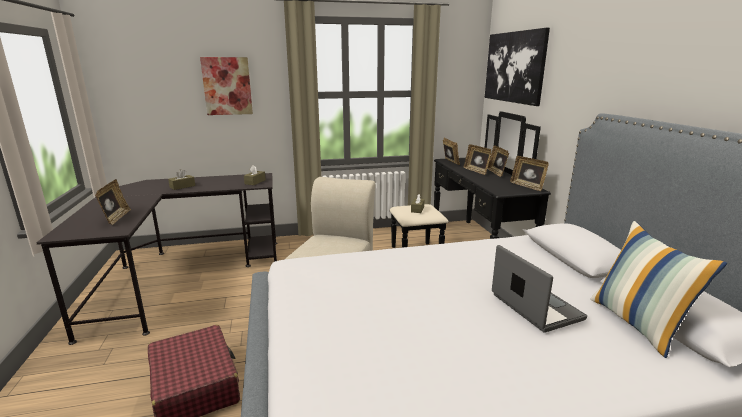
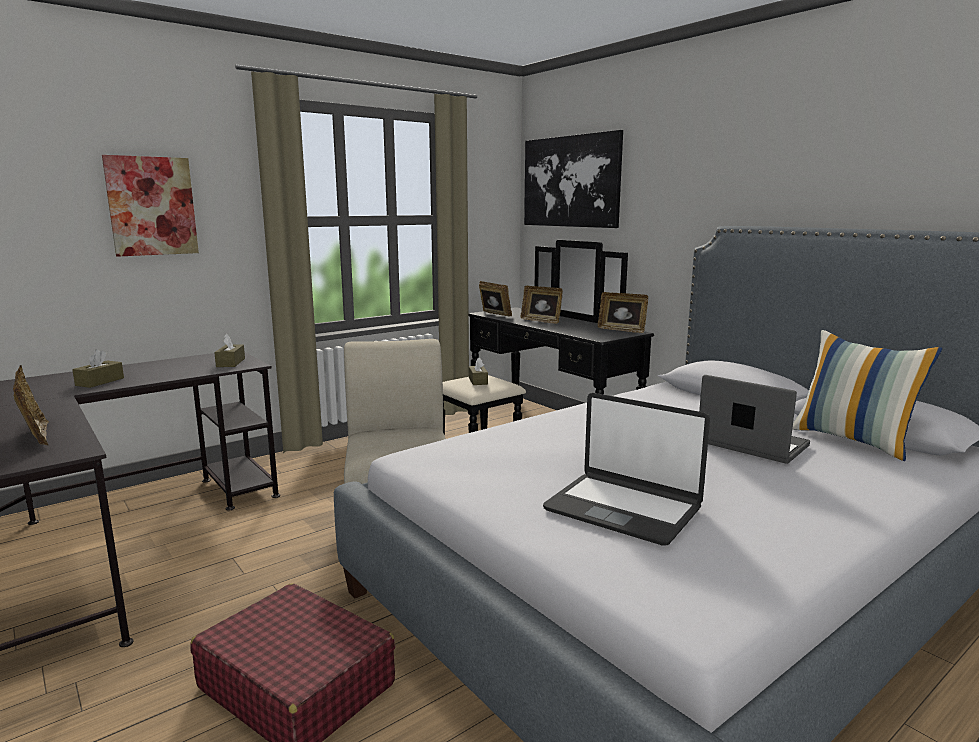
camera: 25 degrees left, 5 degrees down
picture frame [487,145,509,177] -> none
none -> laptop [543,393,710,545]

